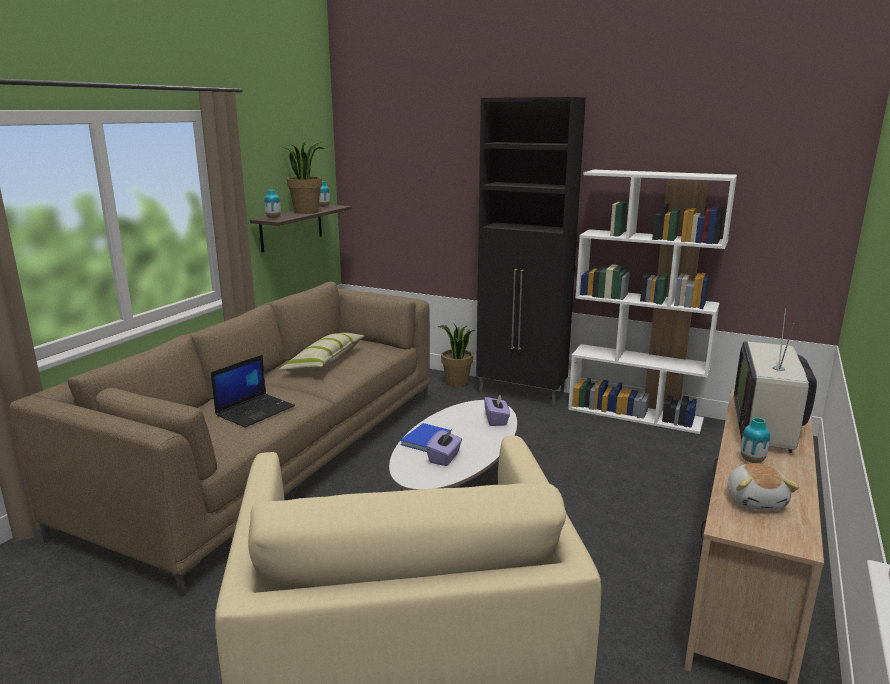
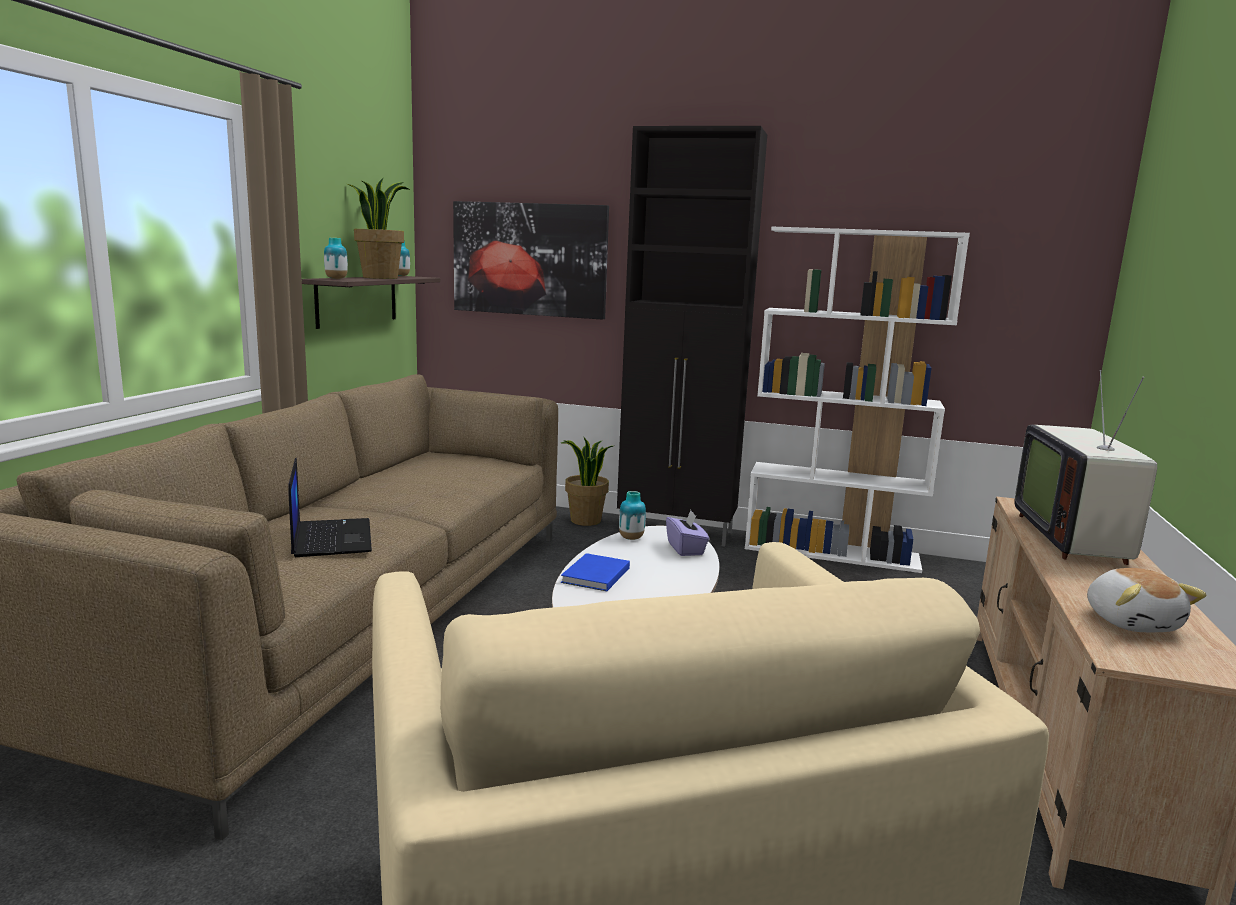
camera: 10 degrees left, 5 degrees down
laptop [211,355,295,428] -> laptop turned 45 degrees counterclockwise [288,458,372,557]
pillow [279,333,365,372] -> none
purple tissue box [426,429,462,466] -> none
vase [741,417,770,463] -> vase moved to [619,491,646,540]
none -> picture [453,201,609,320]

